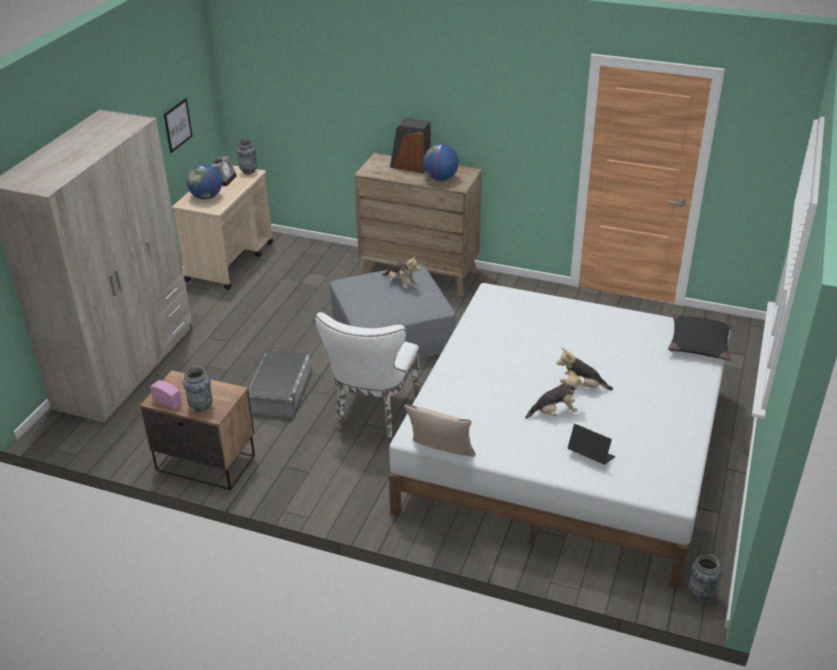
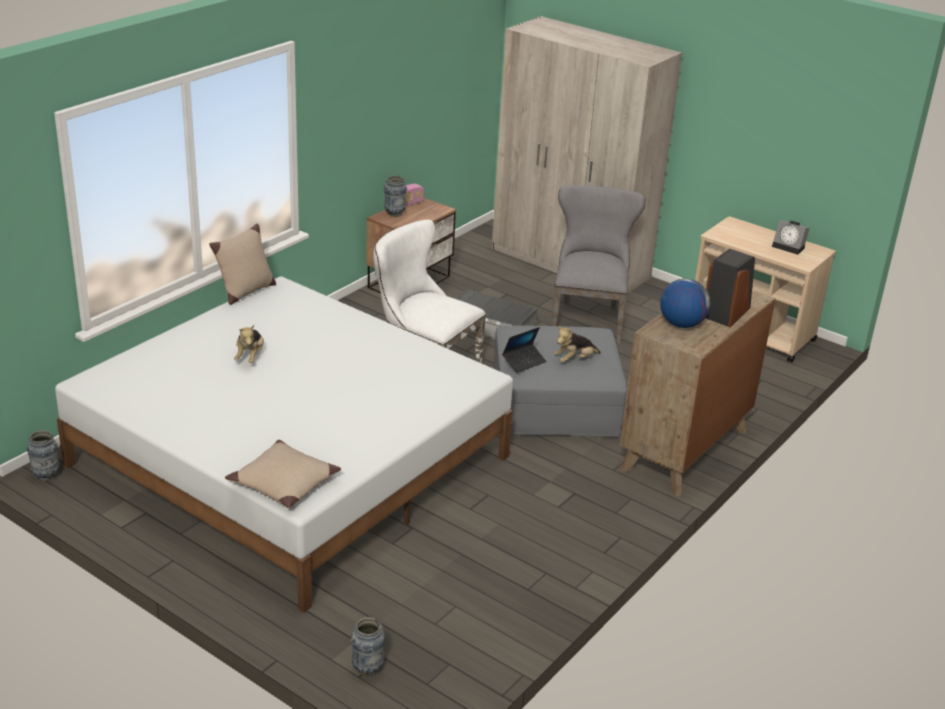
camera: 105 degrees right, 5 degrees down
picture [164,98,193,153] -> none
globe [187,165,222,200] -> none
vase [236,139,257,175] -> vase moved to [351,617,385,676]
plush toy [557,348,613,390] -> none
laptop [568,424,615,465] -> laptop moved to [502,327,547,373]
black pillow [668,314,732,361] -> beige pillow [225,440,341,508]
none -> grey chair [551,185,645,344]

